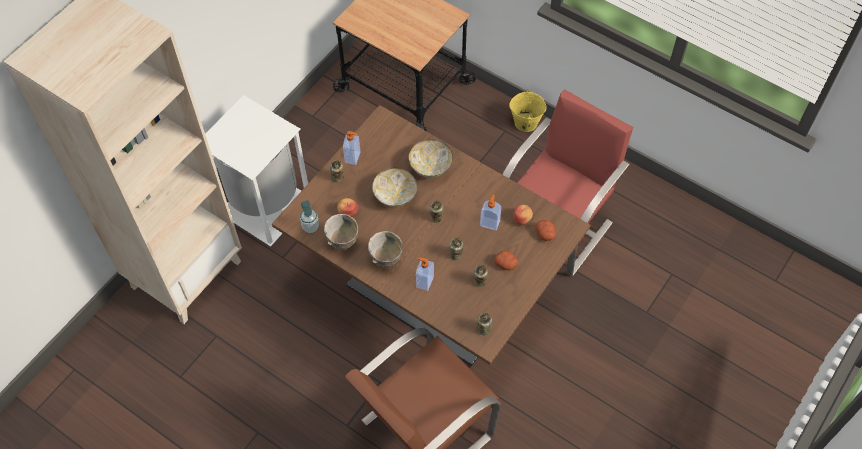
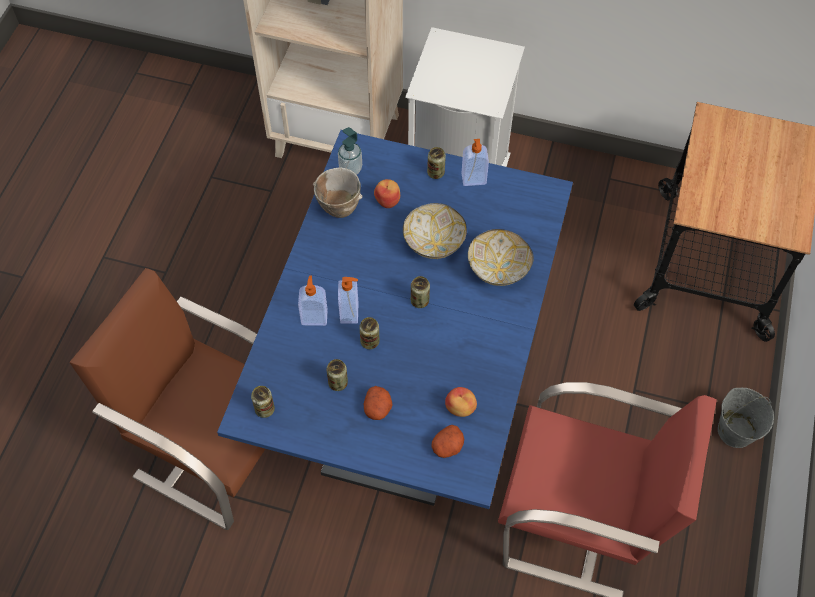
camera: 70 degrees right, 0 degrees up
brown dining table [272,105,591,366] -> blue dining table [217,130,573,509]
bowl [368,231,403,268] -> none
soap dispenser [480,194,501,231] -> soap dispenser moved to [338,277,358,323]
yellow bucket [509,89,547,132] -> grey bucket [718,388,774,448]

